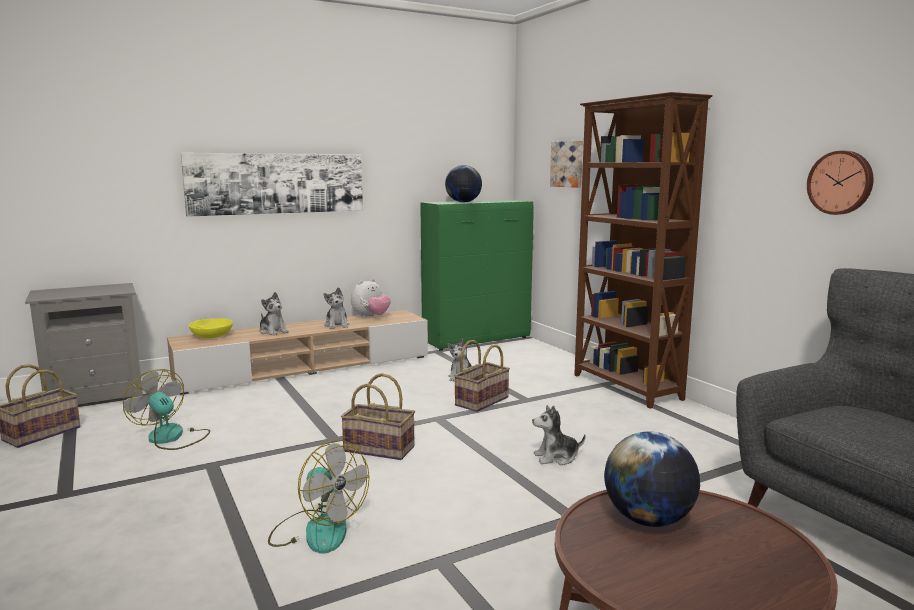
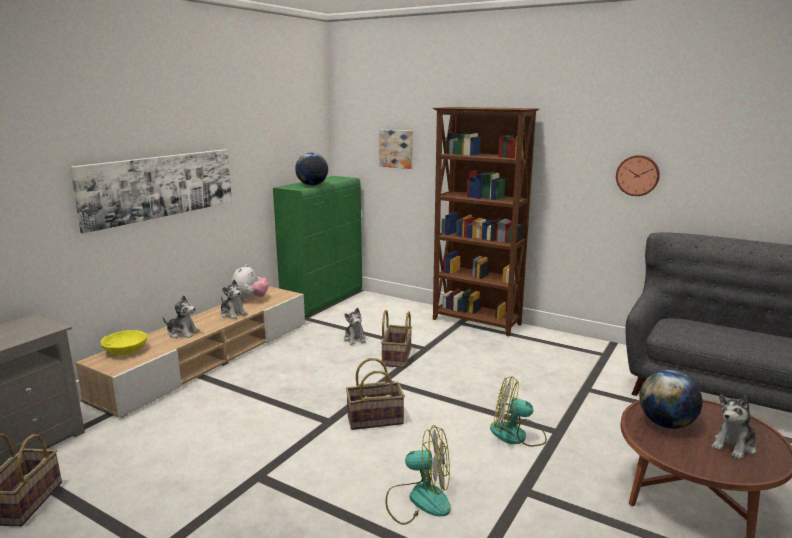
camera: 30 degrees left, 5 degrees up
fan [123,369,210,450] -> fan moved to [490,376,547,447]
plush toy [532,405,585,465] -> plush toy moved to [711,394,757,460]

